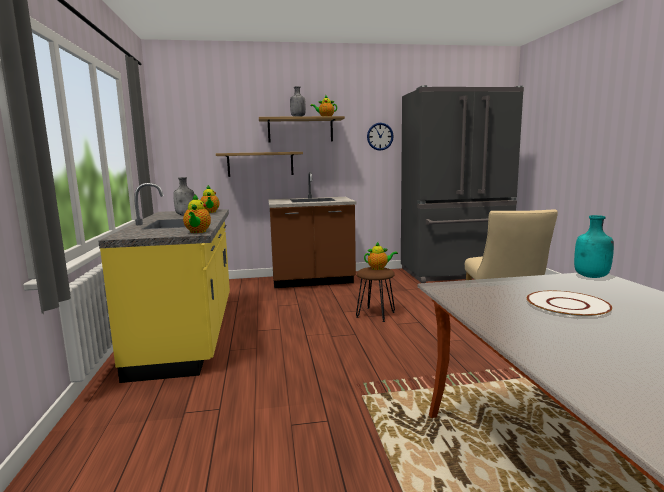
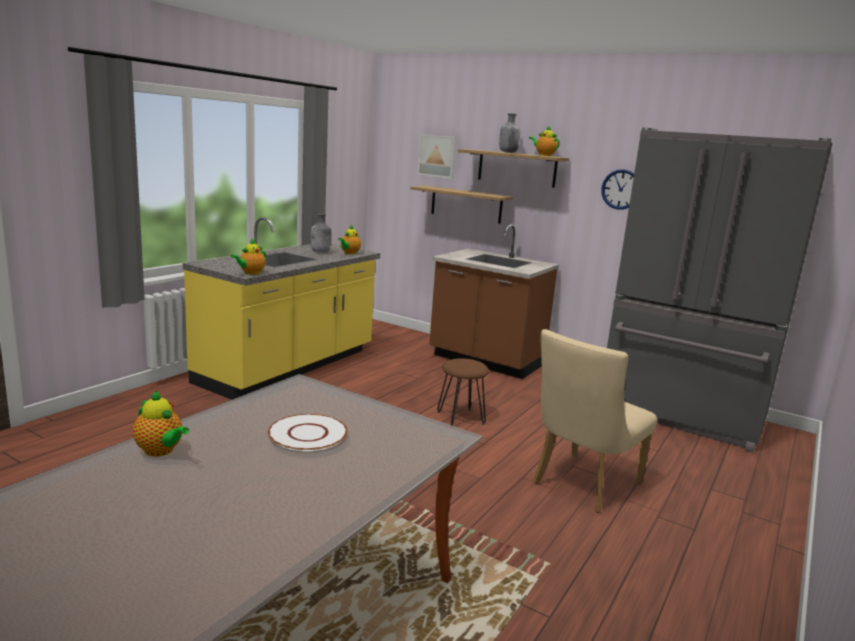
camera: 40 degrees right, 5 degrees up
teapot [364,242,398,270] -> teapot moved to [133,390,189,456]
turquoise bottle [574,215,614,278] -> none
none -> picture [417,134,457,178]

